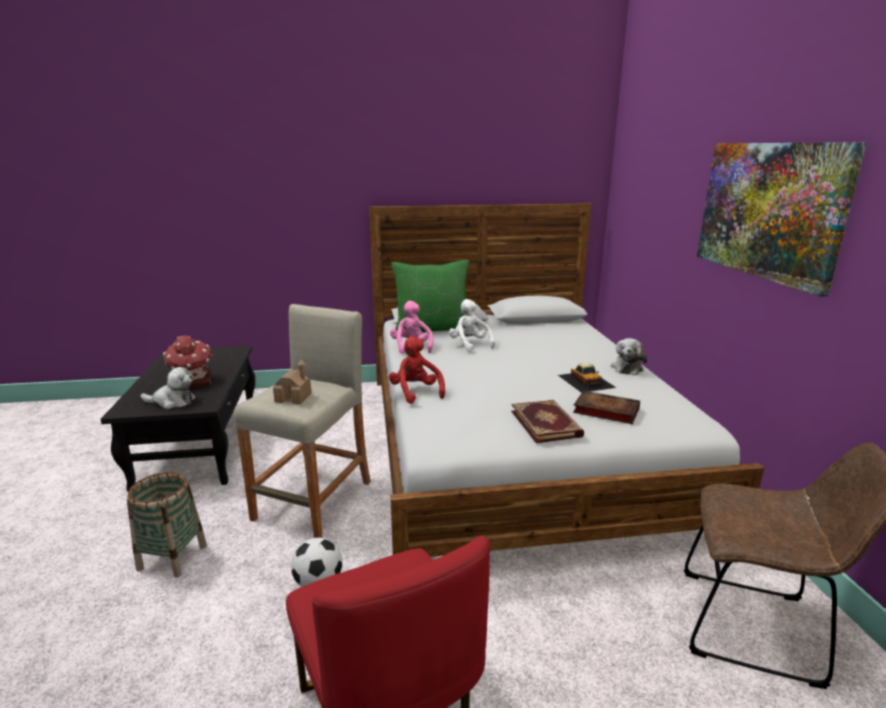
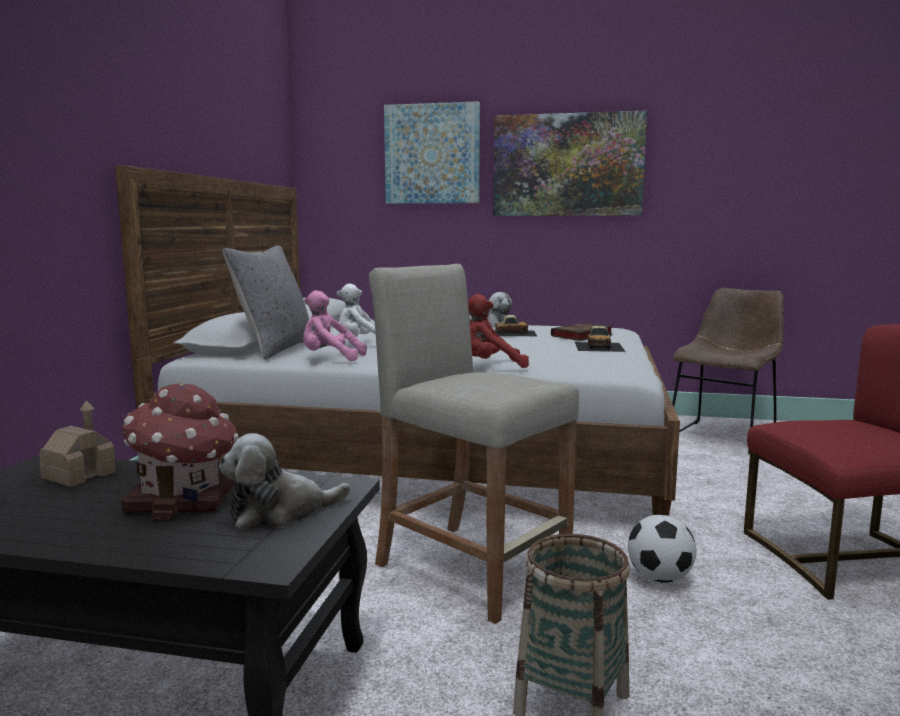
camera: 70 degrees left, 10 degrees down
plush toy [140,367,195,409] -> plush toy turned 135 degrees counterclockwise [219,433,351,530]
toy house [273,360,312,404] -> toy house moved to [39,401,116,487]
green pillow [392,260,469,332] -> grey pillow [223,245,309,360]
book [511,400,584,443] -> toy car [575,326,626,352]
none -> picture [384,101,480,204]

